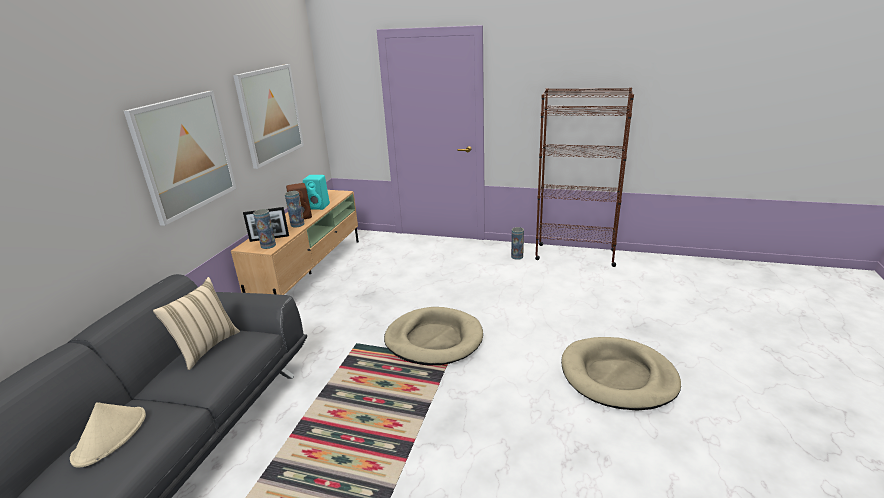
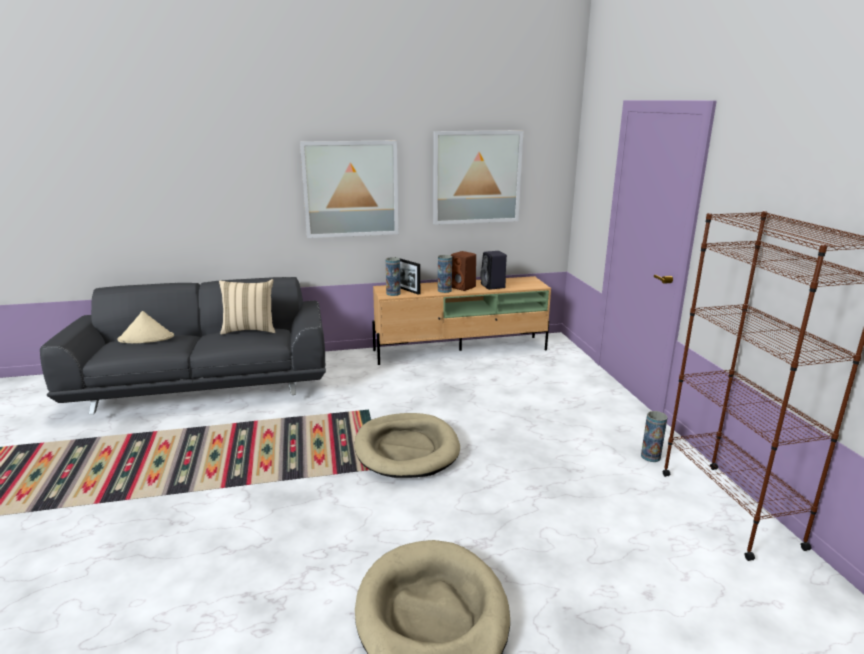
camera: 60 degrees right, 5 degrees down
turquoise speaker [303,175,330,210] -> black speaker [480,251,507,290]

